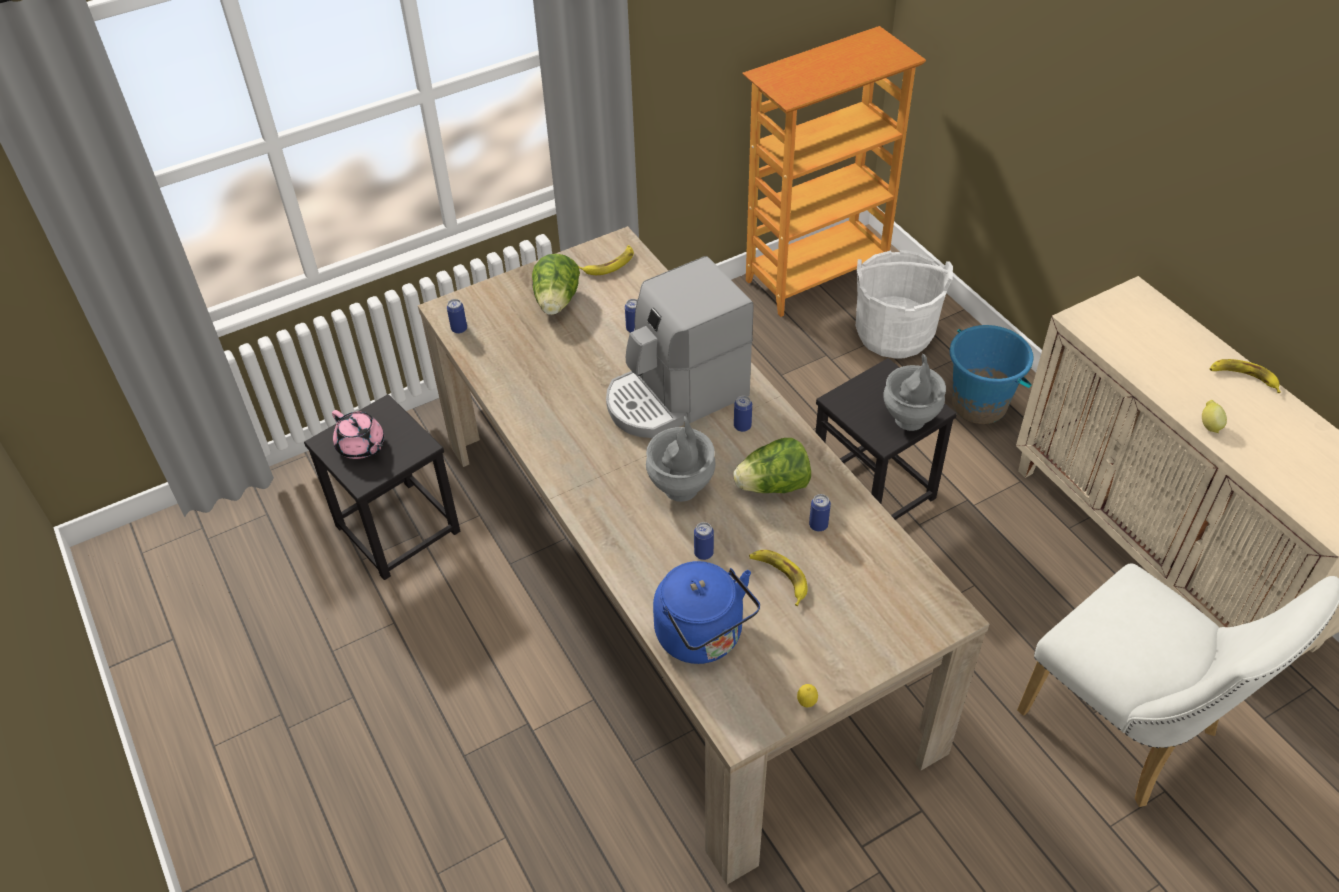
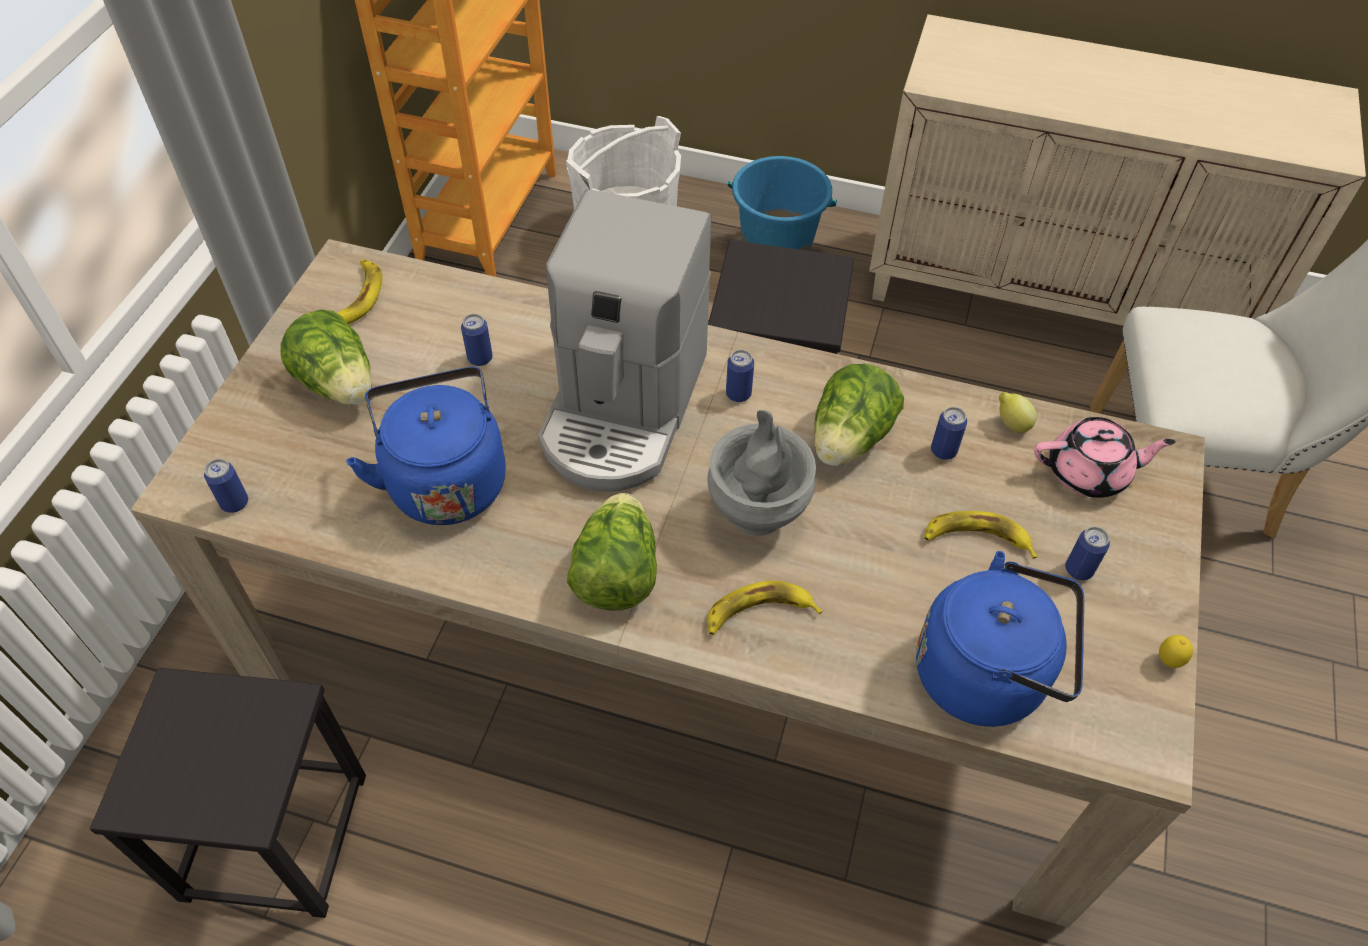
camera: 45 degrees left, 5 degrees up
pink teapot [332,410,384,459] -> pink teapot moved to [1034,417,1176,498]
can [694,522,714,560] -> can moved to [1065,527,1110,580]
grey vase [883,354,946,431] -> none
lemon [1202,400,1227,433] -> lemon moved to [999,392,1037,433]
banana [1210,359,1281,393] -> banana moved to [707,581,823,635]
none -> blue kettle [346,367,506,525]
none -> lettuce [567,493,657,611]

